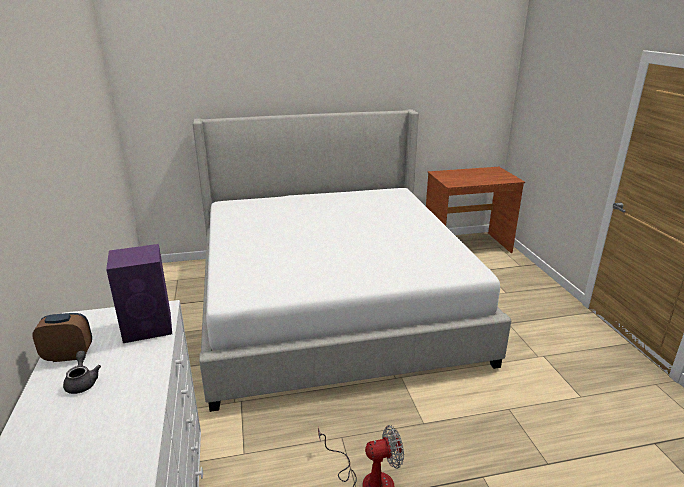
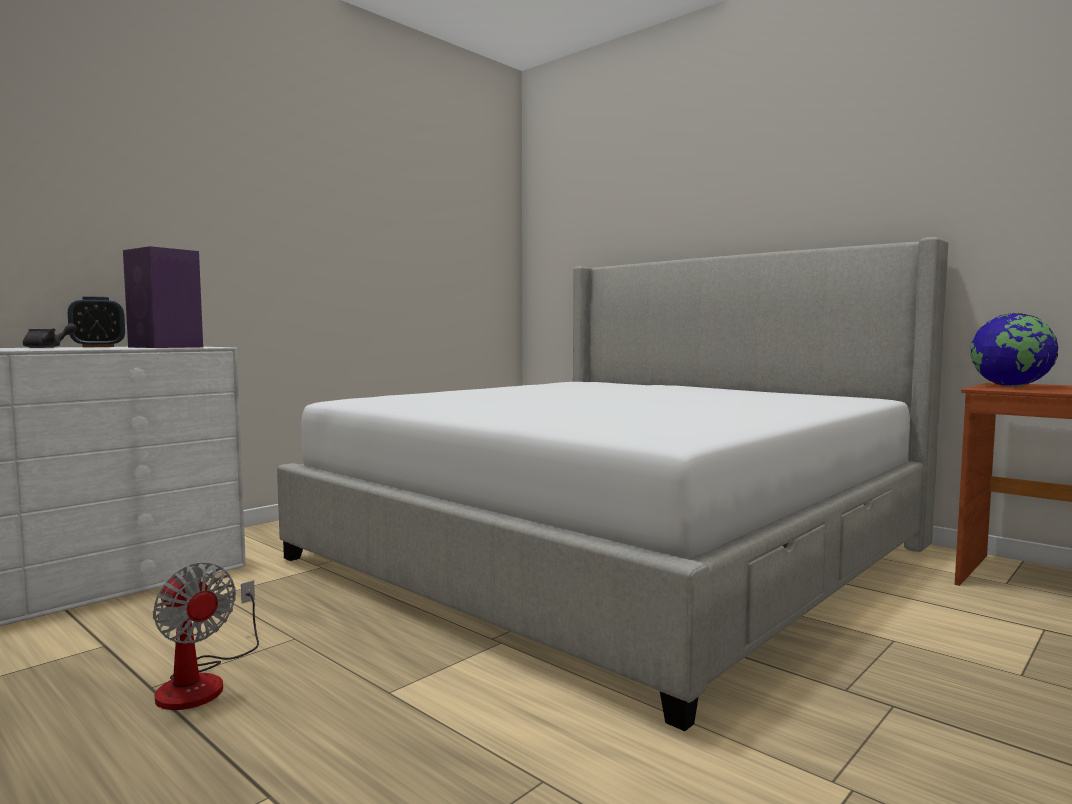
camera: 55 degrees right, 20 degrees down
alarm clock [32,313,92,362] -> alarm clock turned 105 degrees clockwise [68,296,125,347]
none -> globe [970,313,1058,387]

